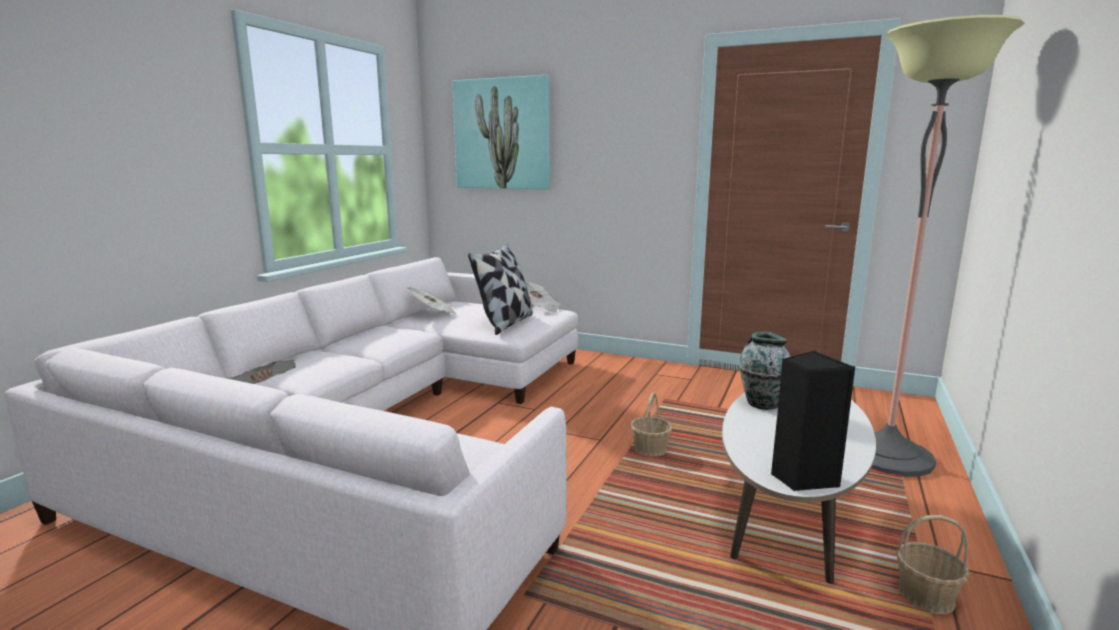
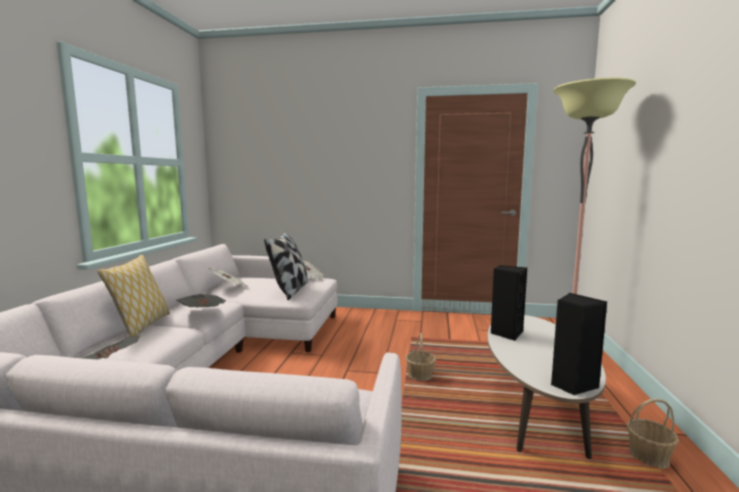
camera: 15 degrees left, 5 degrees down
picture [452,75,550,190] -> none
vase [739,332,791,410] -> black speaker [490,265,527,341]
none -> pillow [97,255,170,337]
none -> newspaper [175,294,226,307]

